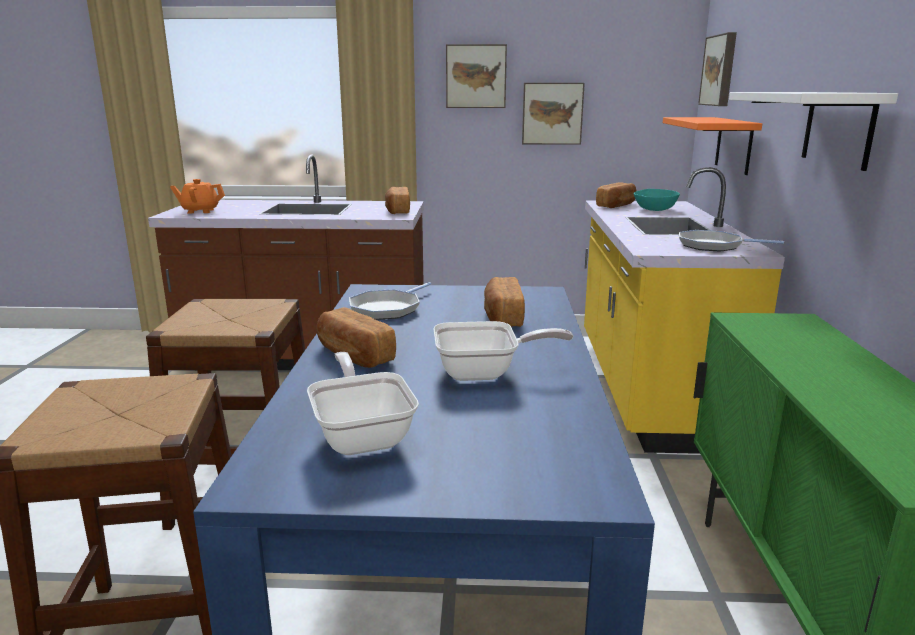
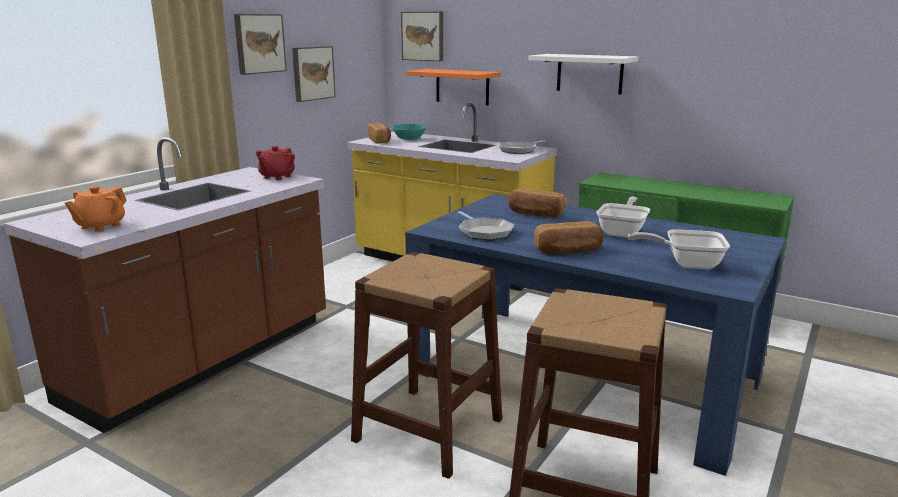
camera: 60 degrees left, 0 degrees up
bread [385,187,410,214] -> red teapot [256,146,295,180]

